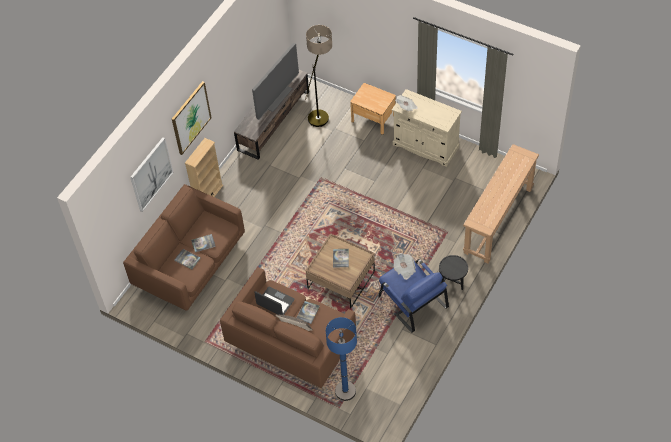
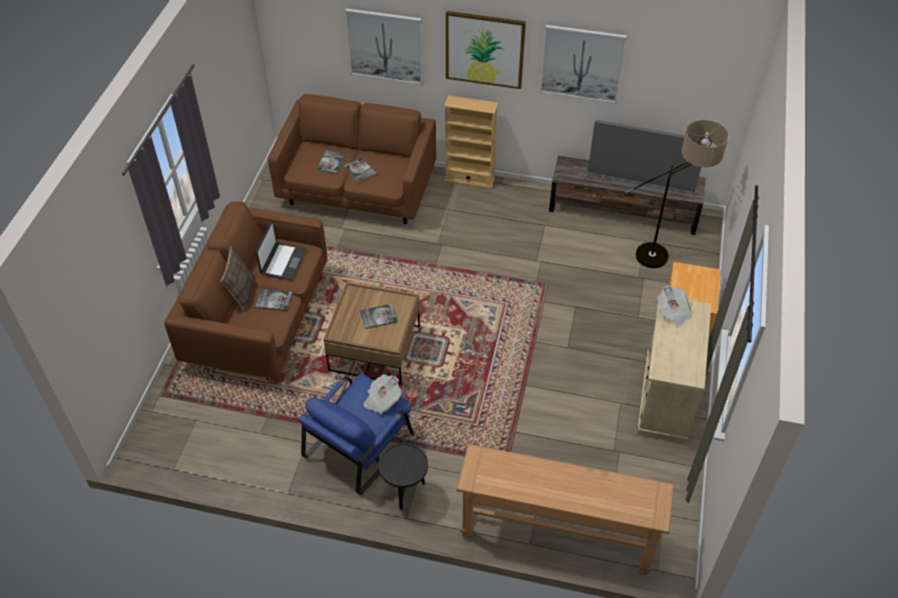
camera: 70 degrees right, 5 degrees down
blue floor lamp [326,317,357,401] -> none
none -> picture [539,25,627,104]

